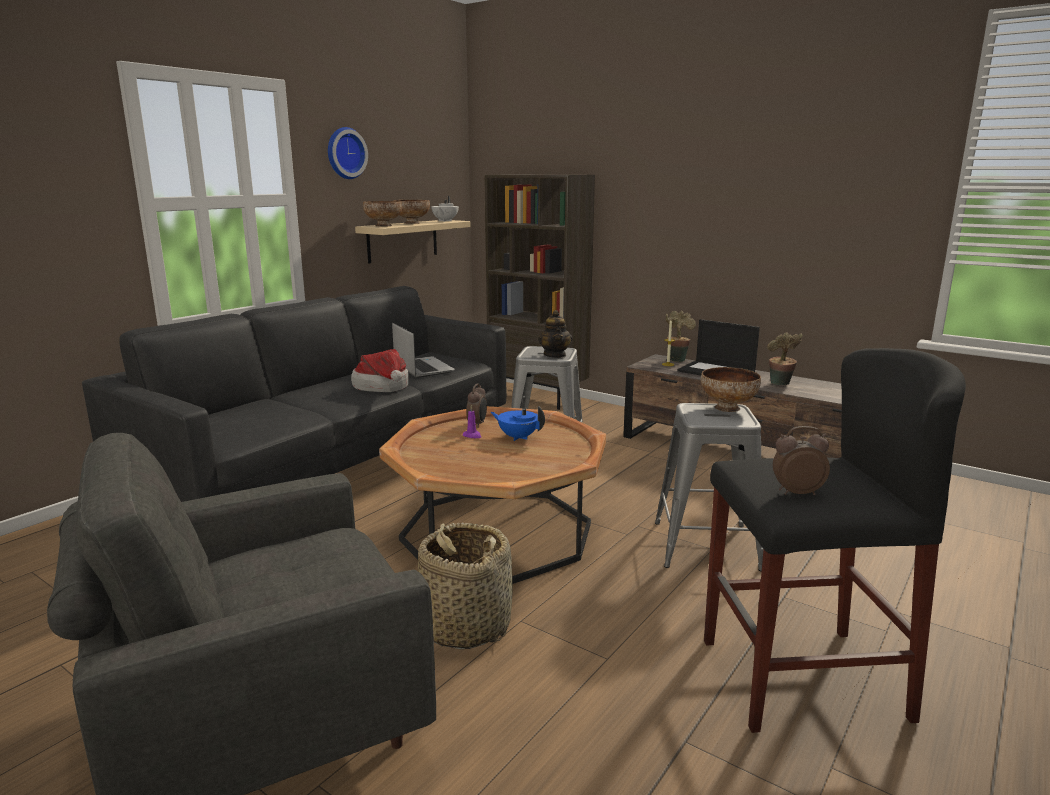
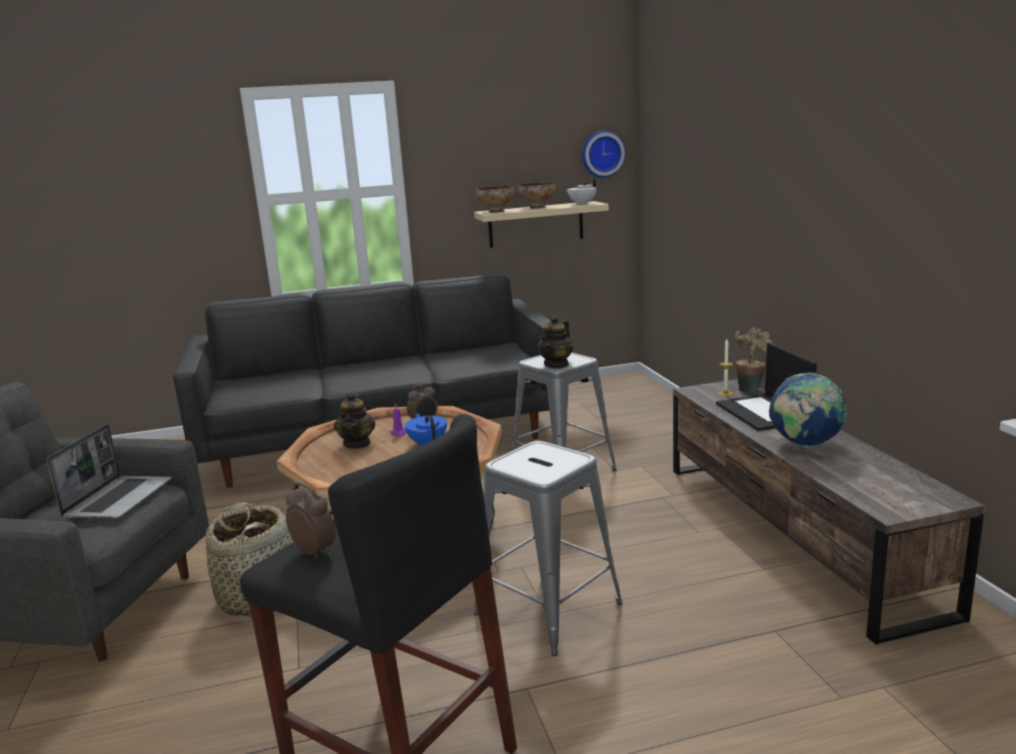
camera: 40 degrees right, 0 degrees up
wall clock [328,127,368,179] -> wall clock moved to [582,130,625,178]
hat [351,349,409,392] -> none
laptop [392,323,455,378] -> laptop moved to [47,424,172,520]
brown bookcase [484,175,595,410] -> none
bowl [701,367,761,412] -> none
potted plant [767,332,803,385] -> globe [769,373,848,447]
none -> teapot [334,392,375,449]

